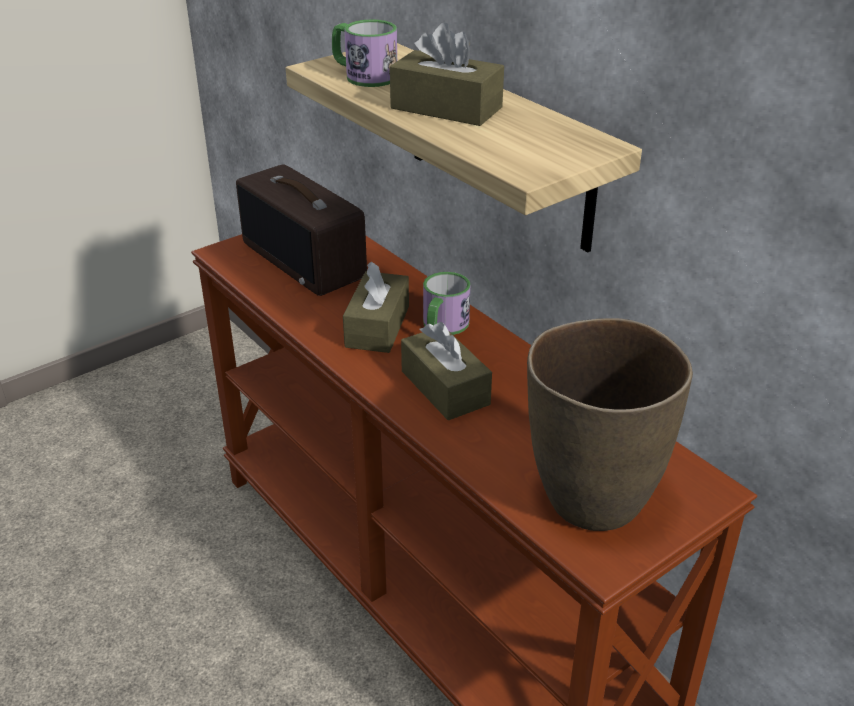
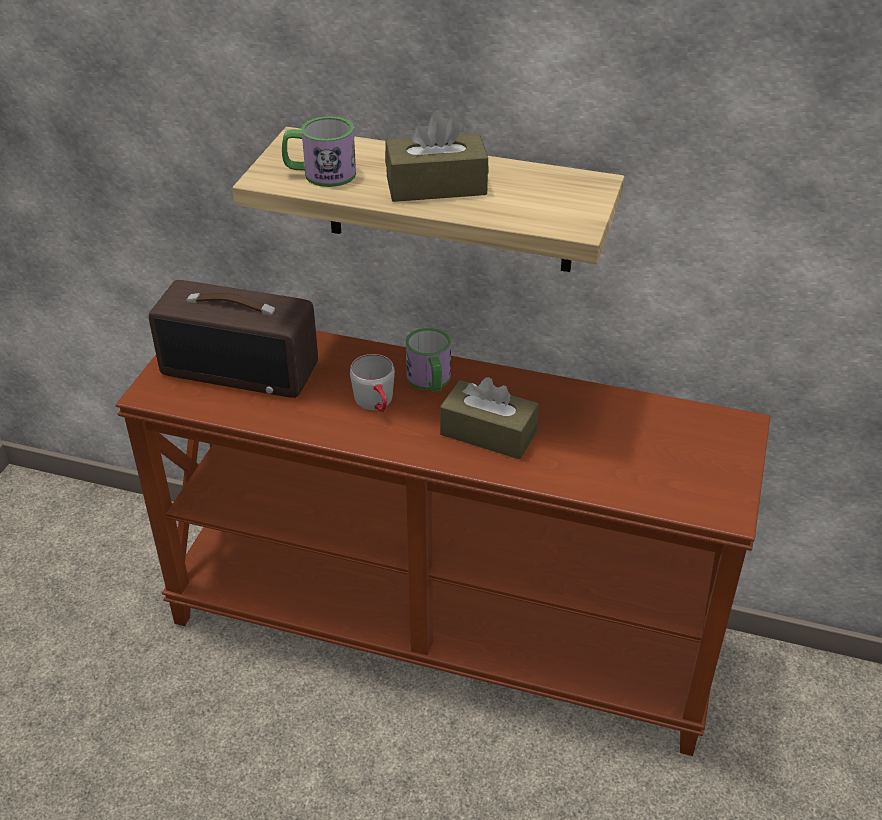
camera: 35 degrees left, 5 degrees up
brown tissue box [343,262,409,353] -> grey mug [350,354,395,412]
brown vase [527,318,693,531] -> none

